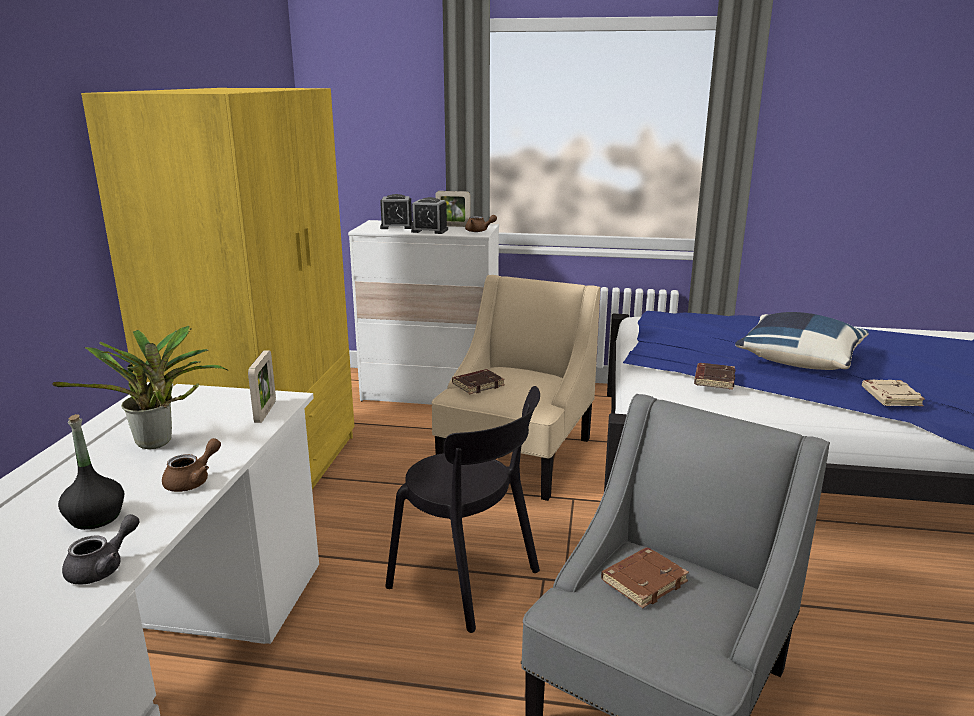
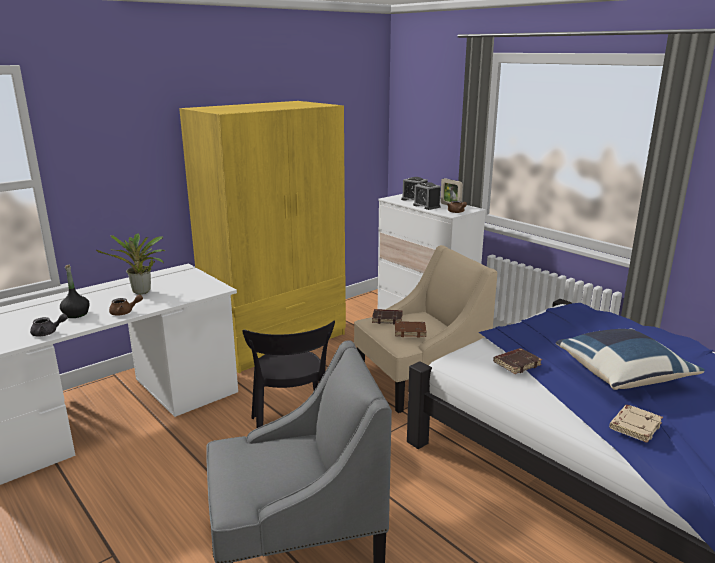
camera: 40 degrees right, 0 degrees up
picture frame [248,351,276,423] -> none
brown book [601,547,689,608] -> brown book moved to [395,321,427,337]

